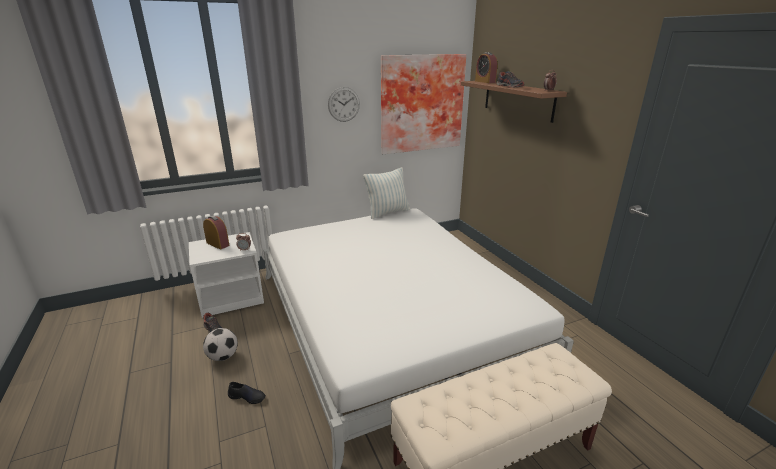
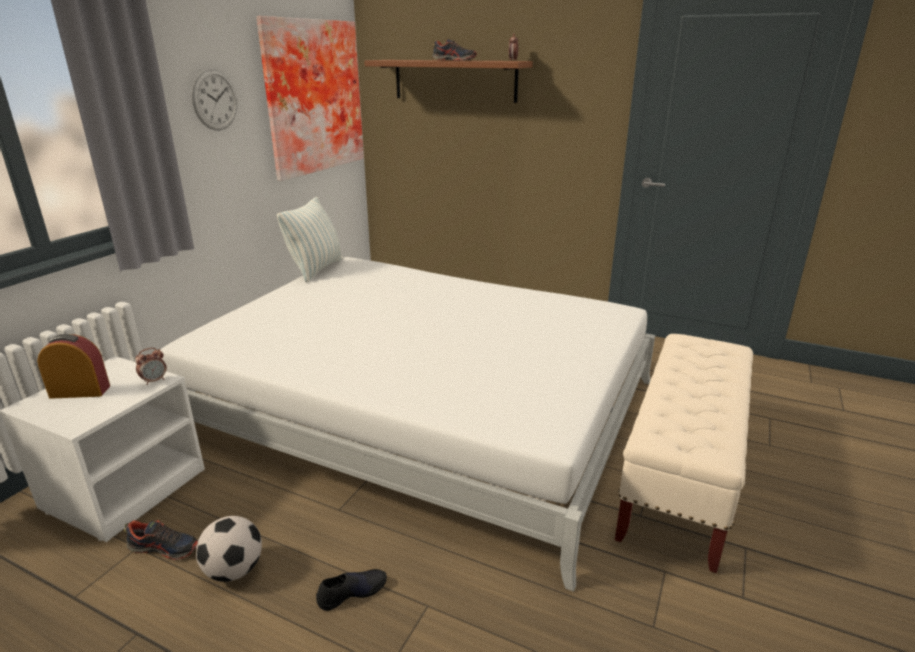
camera: 40 degrees left, 0 degrees up
alarm clock [475,52,498,83] -> none

